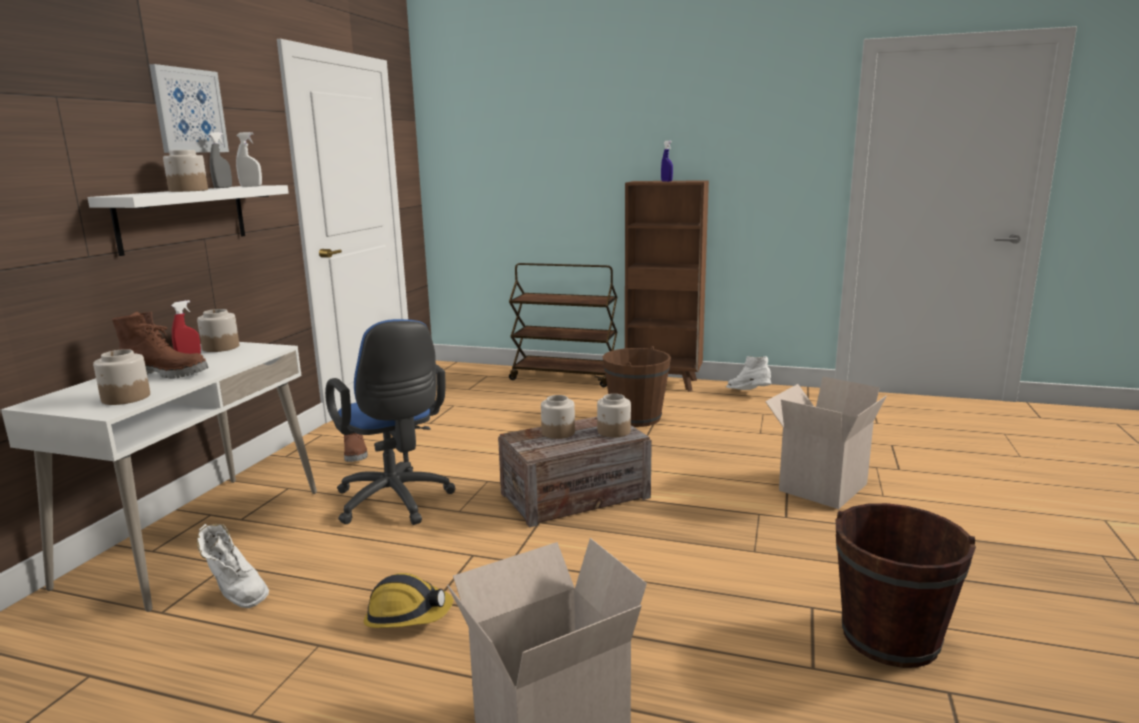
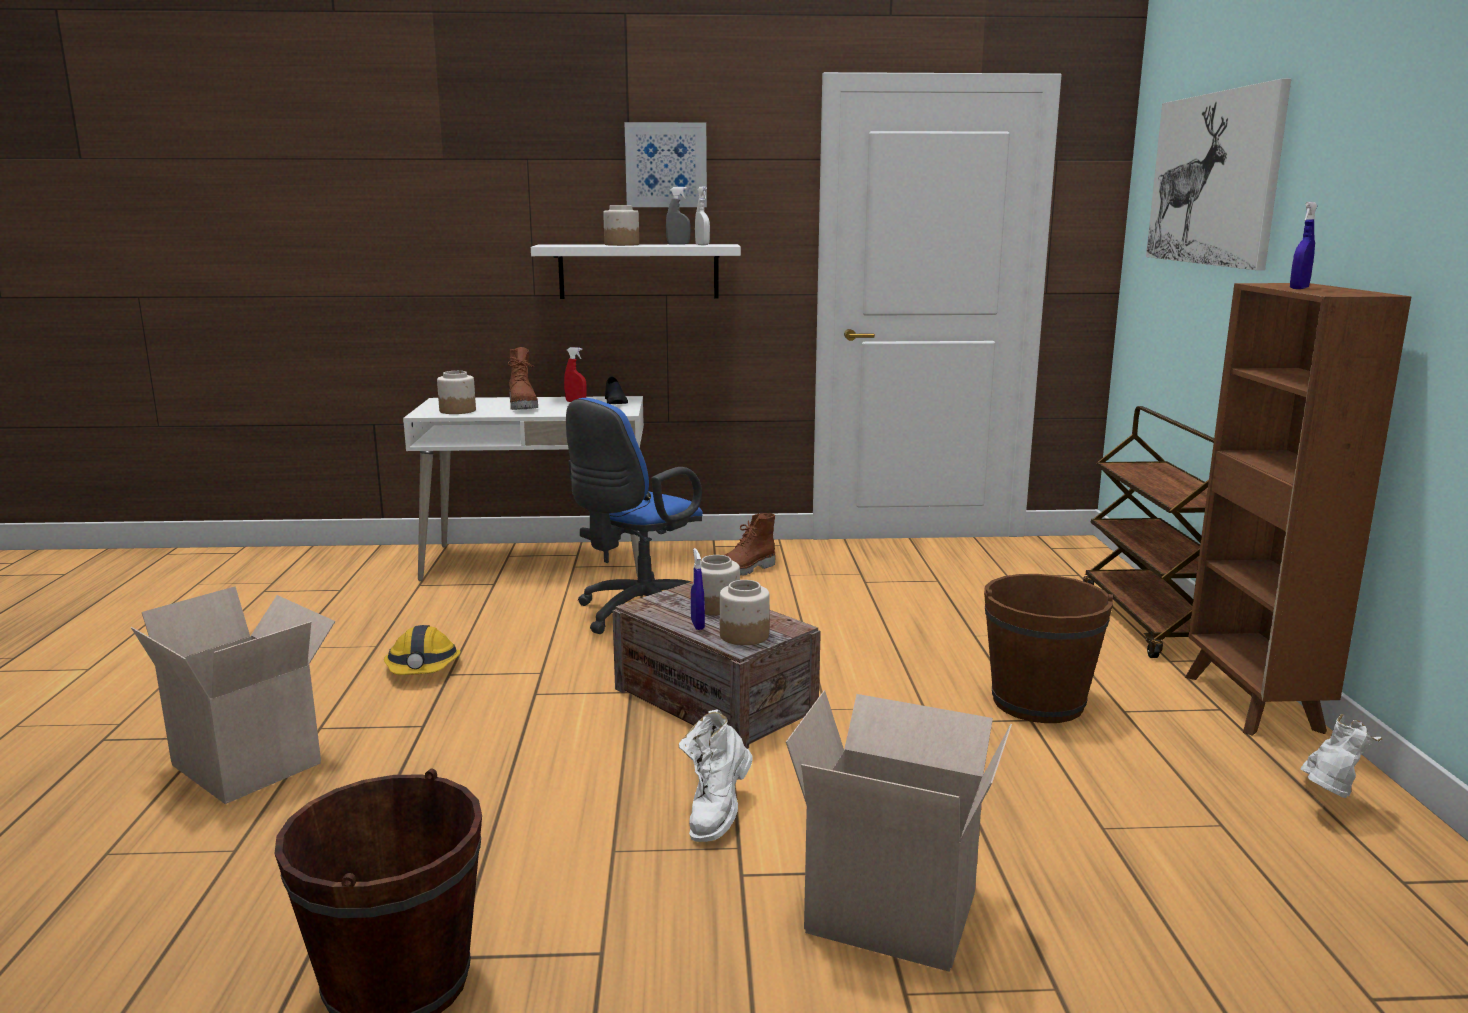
camera: 70 degrees right, 0 degrees up
jar [197,309,239,352] -> black shoe [605,376,628,404]
white boot [197,524,269,608] -> white boot moved to [679,709,752,842]
none -> blue spray bottle [691,548,705,630]
none -> picture [1146,79,1291,270]

